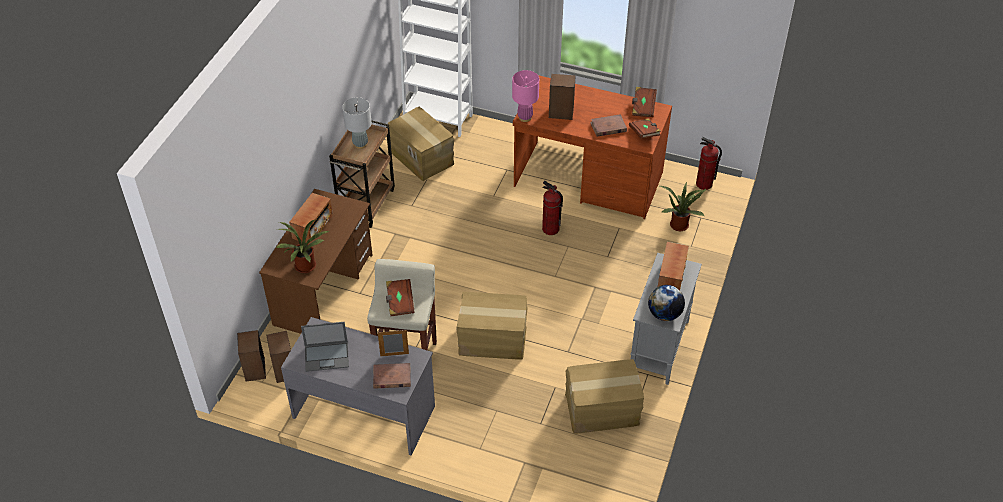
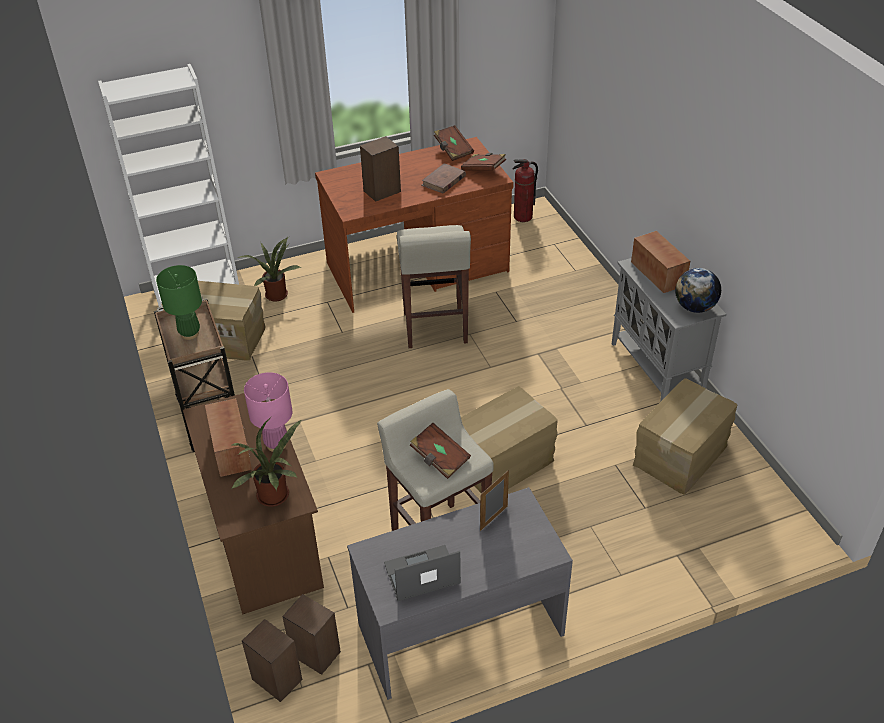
camera: 40 degrees left, 5 degrees down
laptop [301,322,349,372] -> laptop turned 150 degrees counterclockwise [384,545,461,601]
grey table lamp [342,97,372,149] -> green table lamp [156,265,202,340]
brown book [373,363,411,389] -> none
pink table lamp [512,70,539,122] -> pink table lamp moved to [244,372,292,452]
fire extinguisher [542,181,563,235] -> beige stool [397,225,471,348]
potted plant [660,182,706,231] -> potted plant moved to [238,237,301,302]

